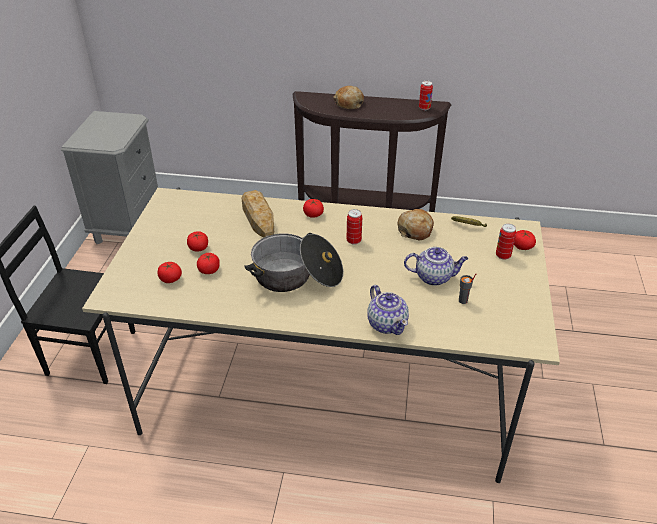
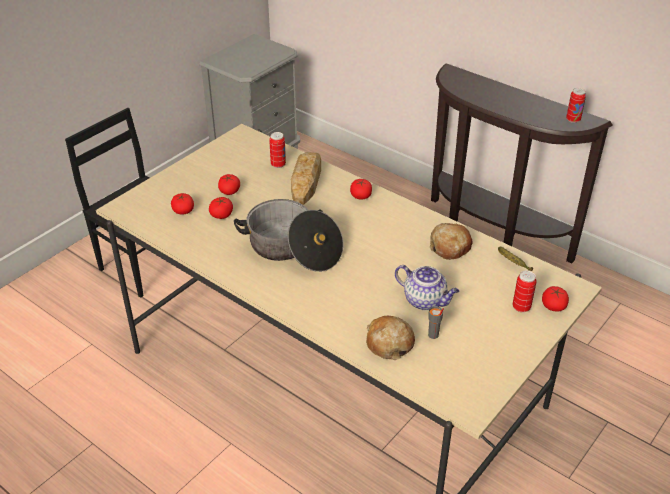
camera: 30 degrees right, 0 degrees up
bread [334,86,364,109] -> bread moved to [366,316,415,360]
can [347,209,362,245] -> can moved to [269,132,286,168]
teapot [367,285,409,335] -> none

